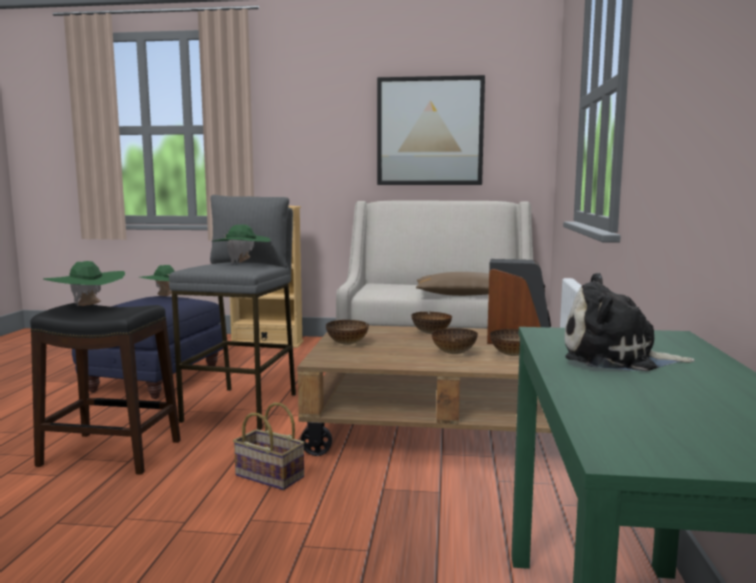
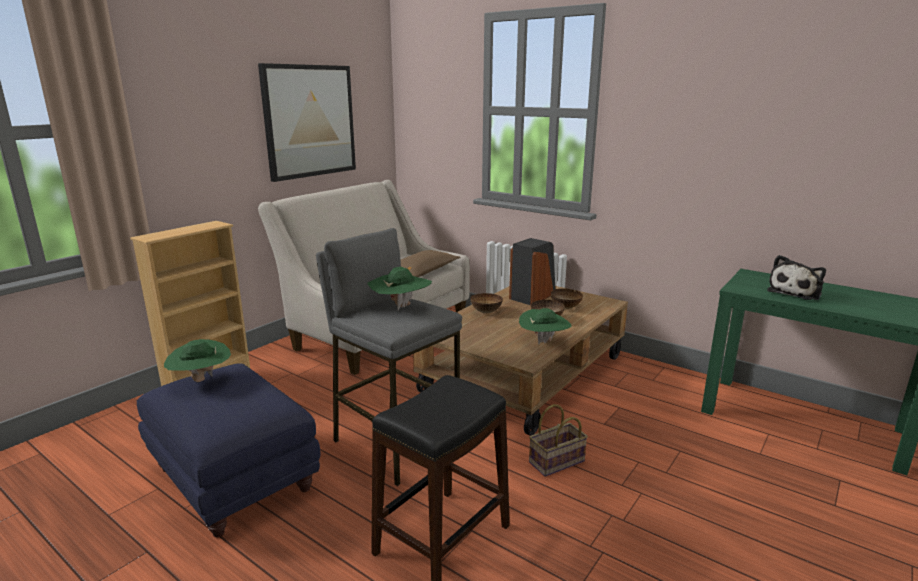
camera: 60 degrees left, 10 degrees up
green hat [43,261,125,307] -> green hat moved to [519,308,572,345]
bowl [326,320,369,345] -> none

